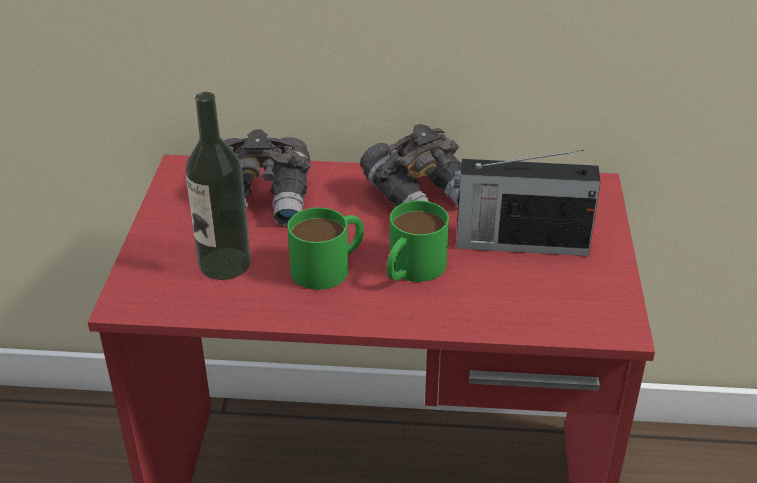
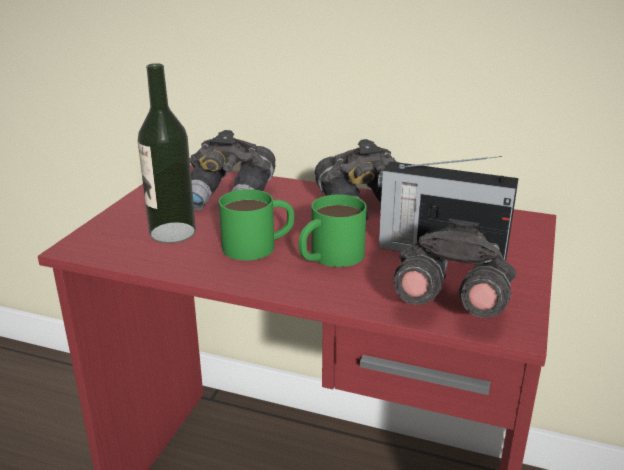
camera: 15 degrees right, 10 degrees down
none -> grey binoculars [393,219,516,318]

